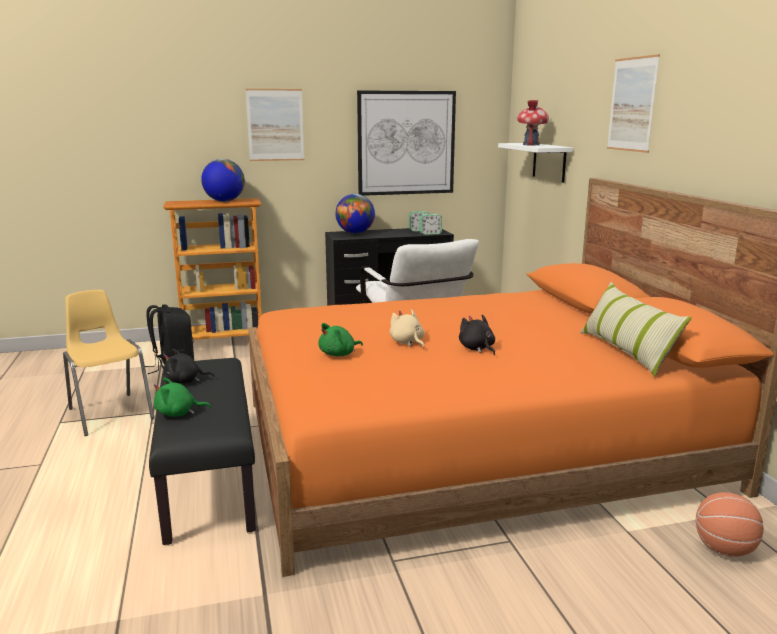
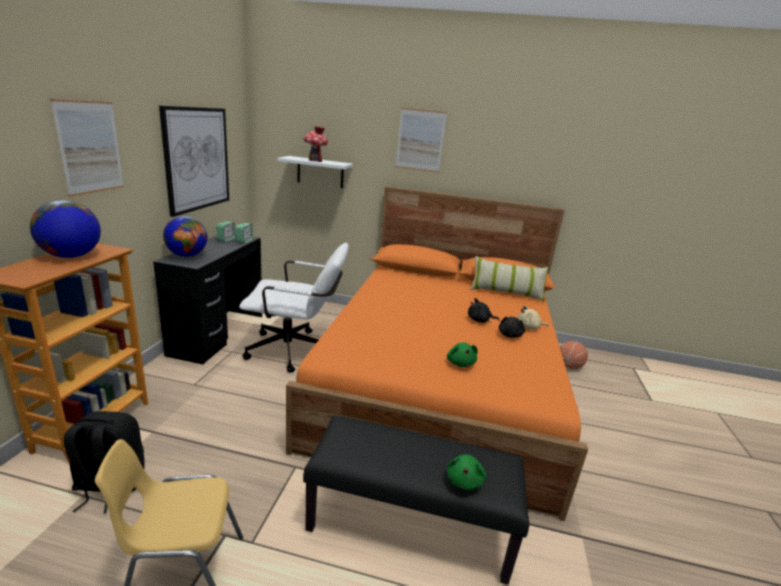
camera: 65 degrees left, 5 degrees up
black plush toy [163,349,215,384] -> black plush toy moved to [499,316,525,338]
beige plush toy [390,309,425,348] -> beige plush toy moved to [517,305,548,330]

